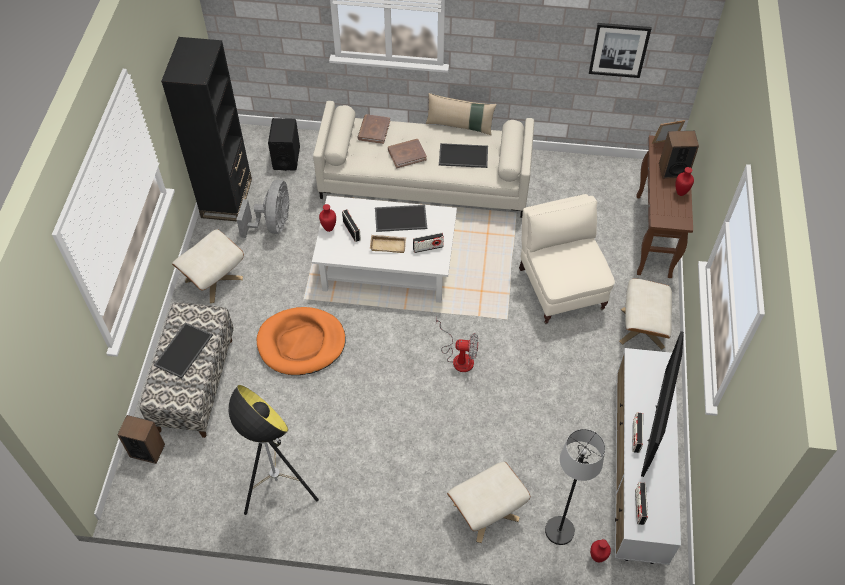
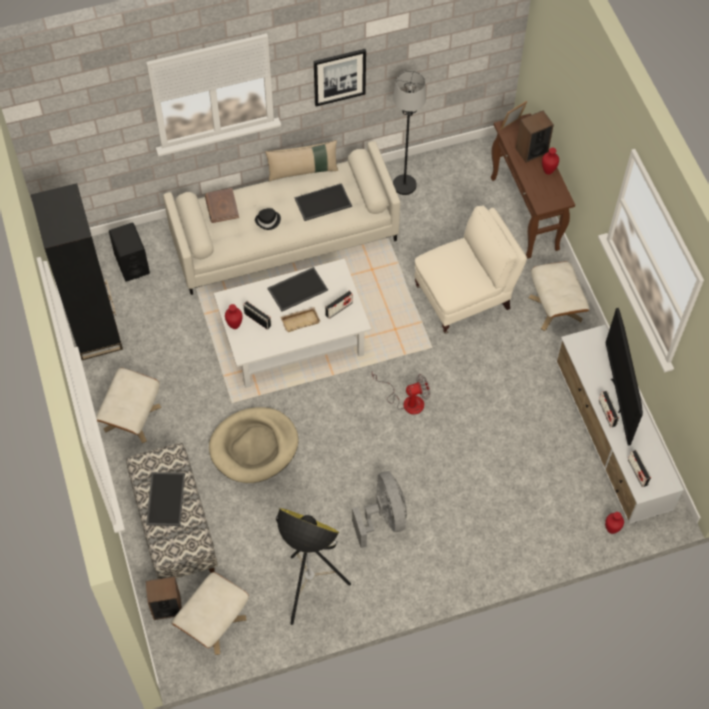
camera: 25 degrees left, 5 degrees up
grey fan [237,180,290,238] -> grey fan moved to [352,471,407,548]
orange dog bed [257,307,346,375] -> beige dog bed [209,407,298,483]
brown book [388,139,427,168] -> black hat [255,208,281,230]
beige ottoman [447,462,530,543] -> beige ottoman moved to [172,572,249,655]
beige armchair [519,194,615,324] -> beige armchair turned 105 degrees clockwise [414,206,527,333]
black floor lamp [545,429,605,545] -> black floor lamp moved to [393,71,426,195]
picture [589,23,651,78] -> picture moved to [314,49,366,106]

